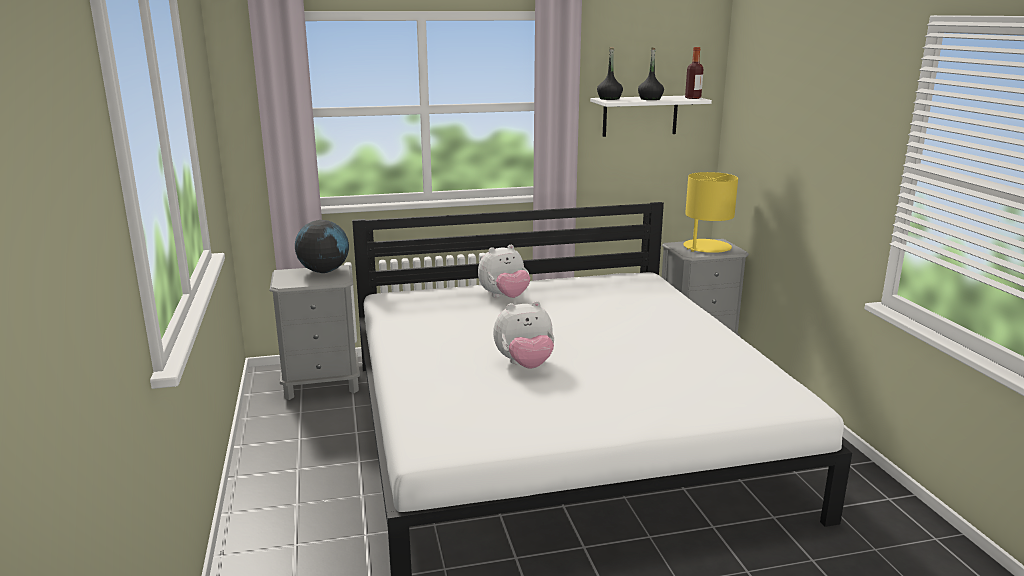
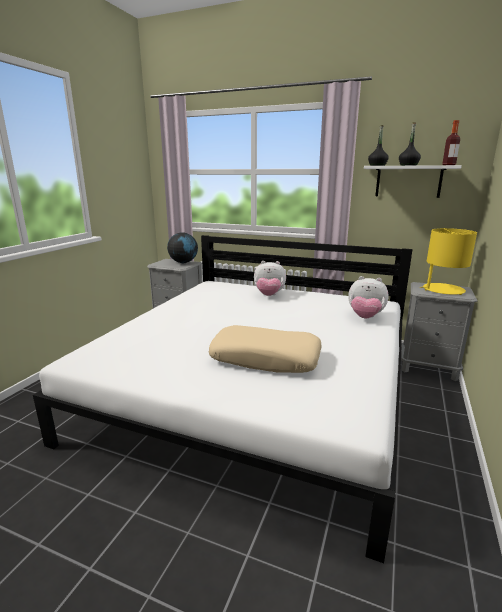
camera: 35 degrees right, 0 degrees up
plush toy [493,301,554,369] -> plush toy moved to [348,276,389,318]
none -> beige pillow [209,325,322,373]

